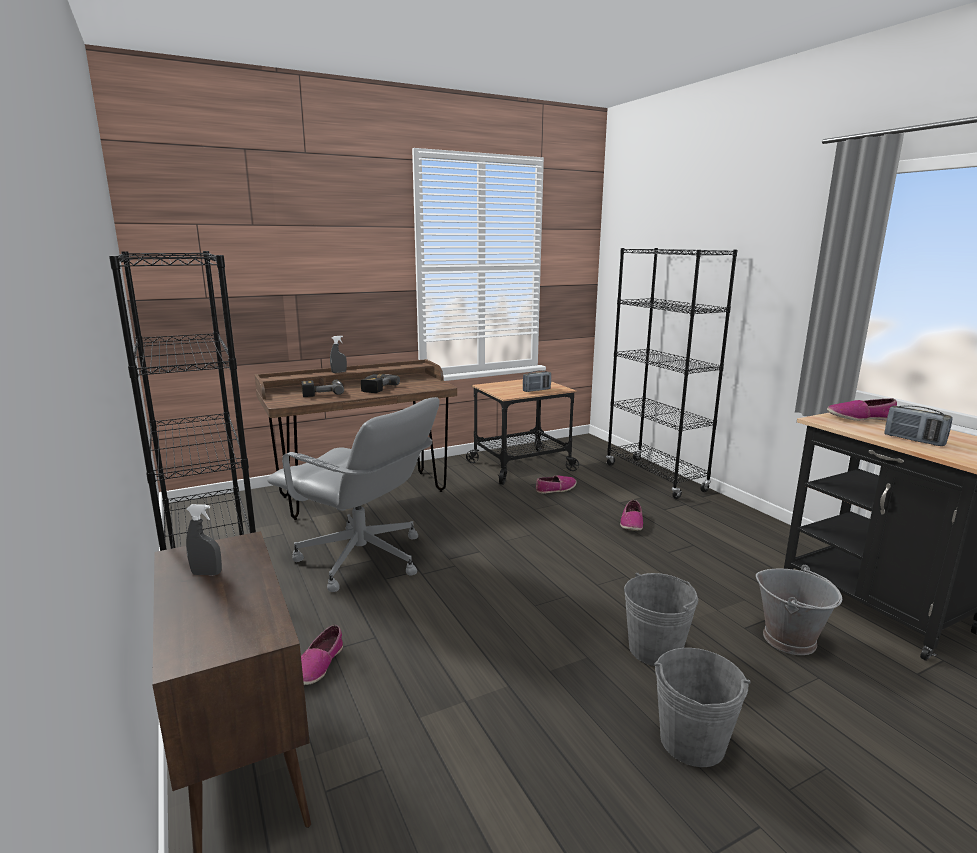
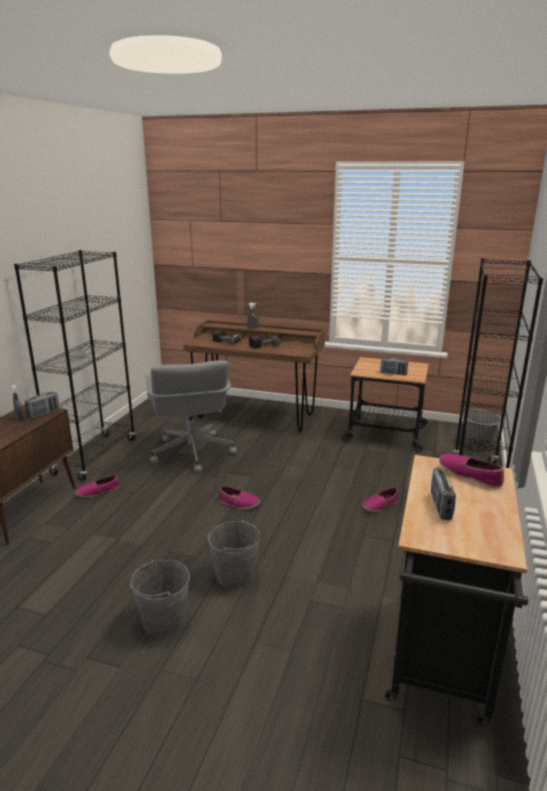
camera: 45 degrees right, 5 degrees up
shoe [536,475,576,494] -> shoe moved to [219,487,260,509]
grey bucket [756,565,842,655] -> grey bucket moved to [463,409,501,450]
none -> radio [25,392,60,419]

